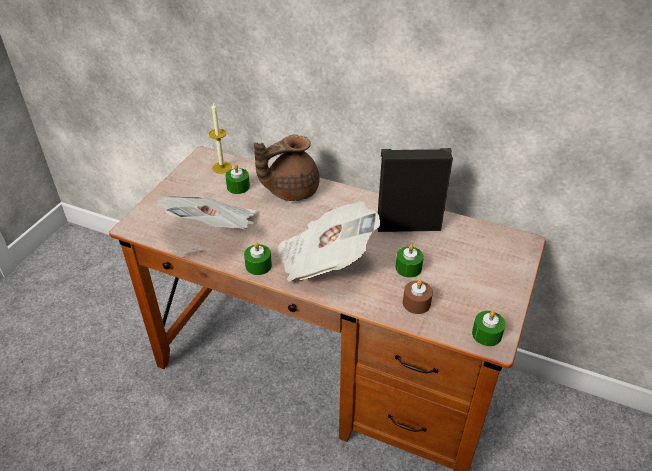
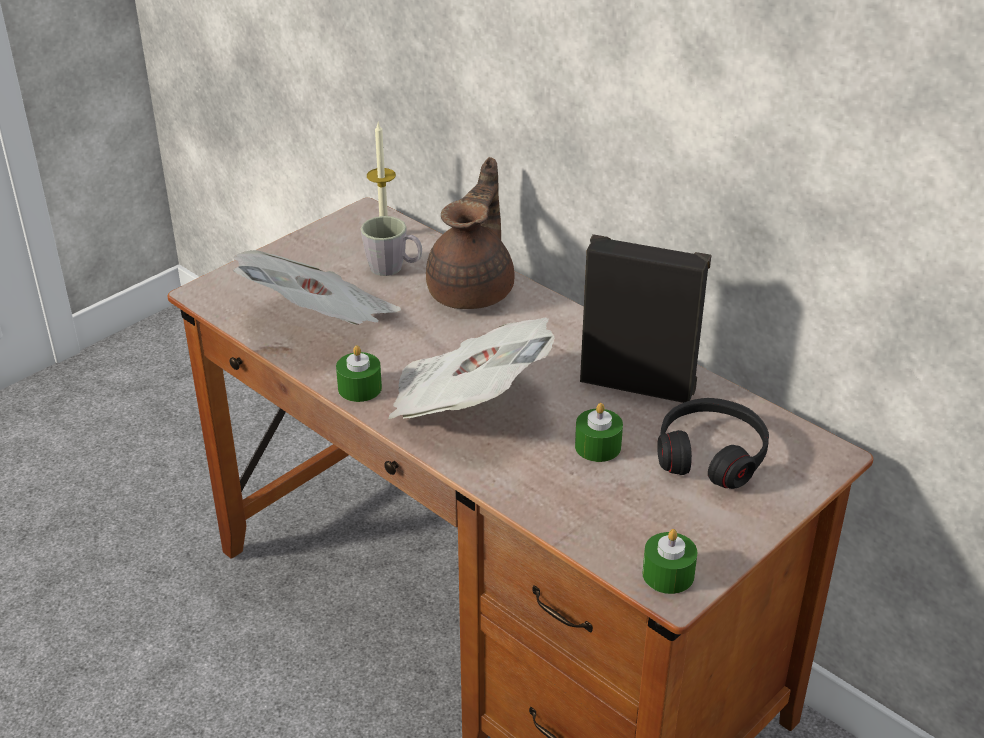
camera: 20 degrees right, 5 degrees down
green candle [225,165,250,194] -> grey mug [361,216,422,276]
brown teapot [254,135,320,201] -> brown teapot turned 120 degrees clockwise [426,157,515,309]
brown candle [403,280,433,314] -> none
none -> black headphones [657,398,769,489]

